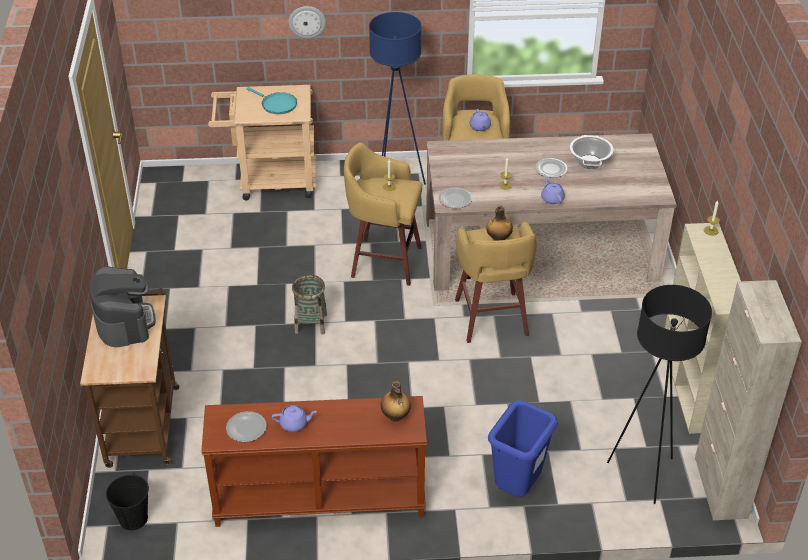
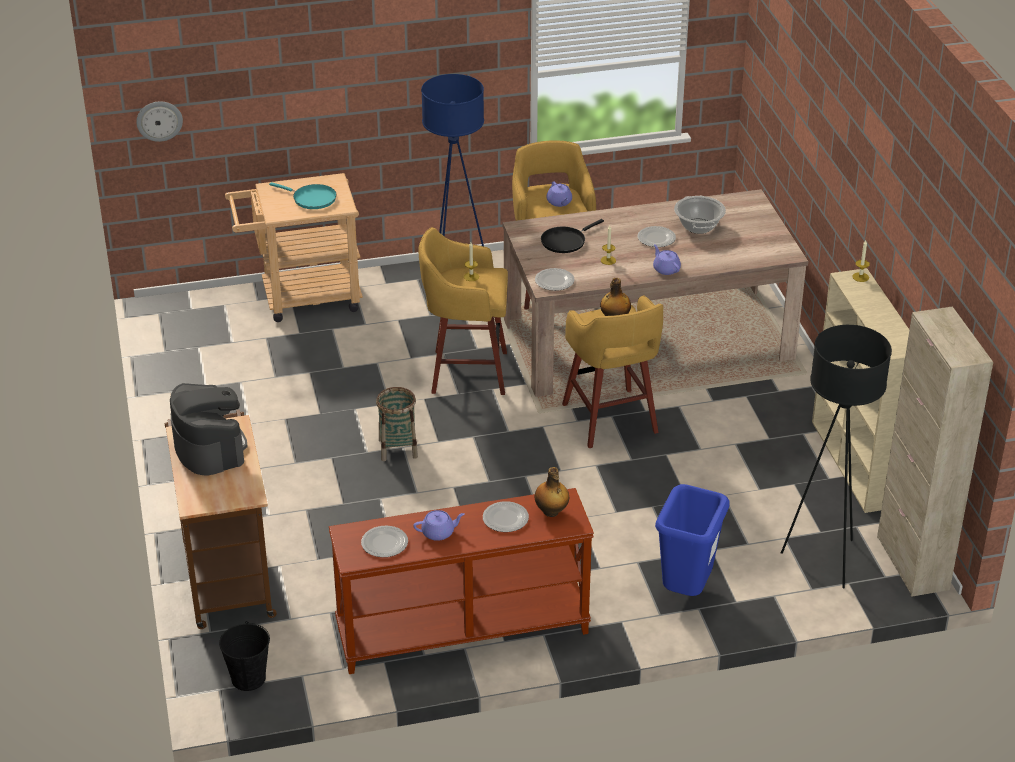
camera: 10 degrees left, 5 degrees down
wall clock [288,6,326,39] -> wall clock moved to [136,101,183,142]
none -> plate [483,501,529,532]
none -> black frying pan [541,219,604,253]

